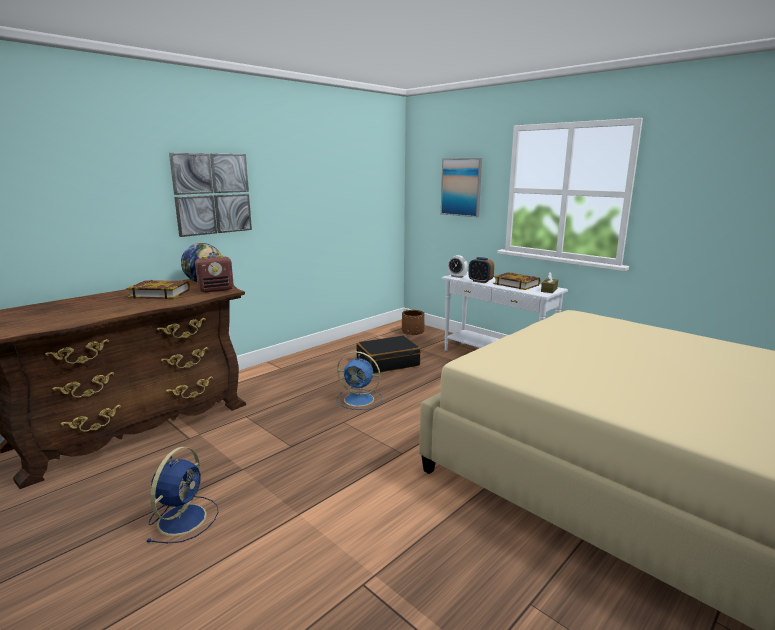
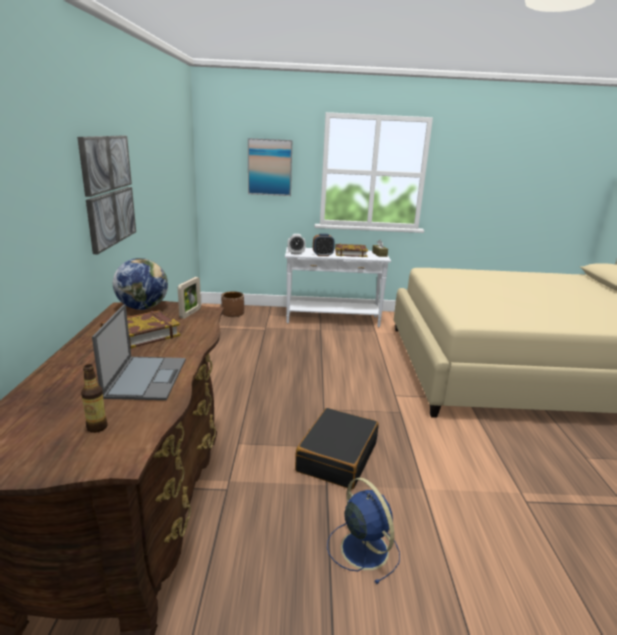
camera: 45 degrees left, 5 degrees up
radio [195,255,234,293] -> picture frame [178,277,201,319]
blue fan [337,351,382,410] -> none
black suitcase [357,335,421,374] -> black suitcase moved to [295,408,379,490]
none -> bottle [81,364,107,433]
none -> laptop [92,304,186,400]

